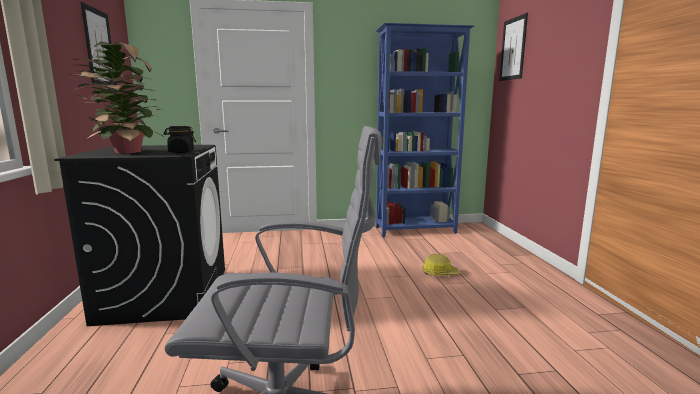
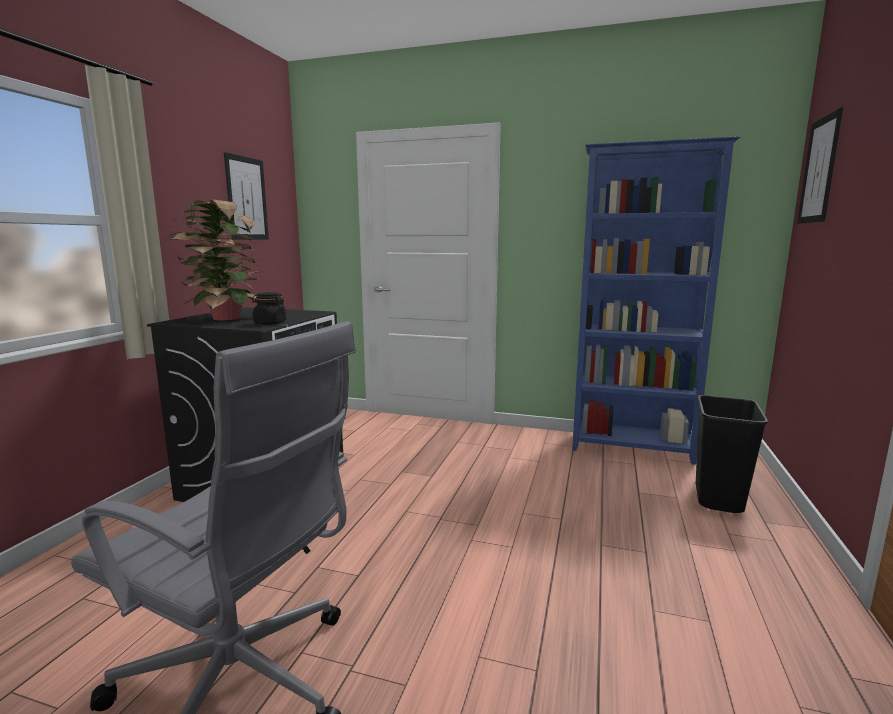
camera: 25 degrees right, 0 degrees up
hard hat [422,254,459,276] -> none
none -> black trash can [696,395,768,513]

